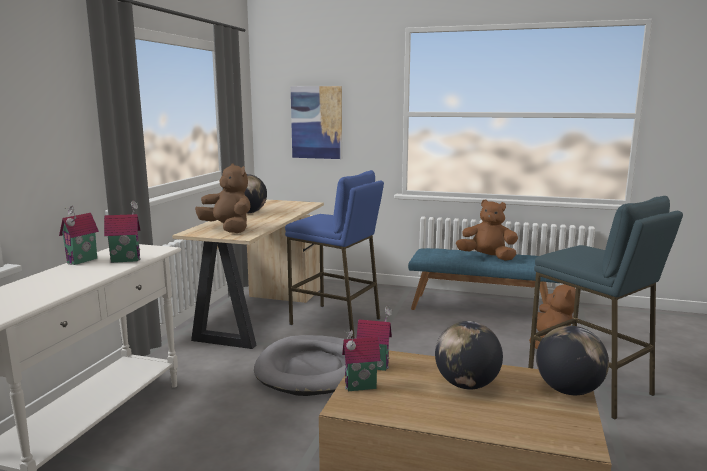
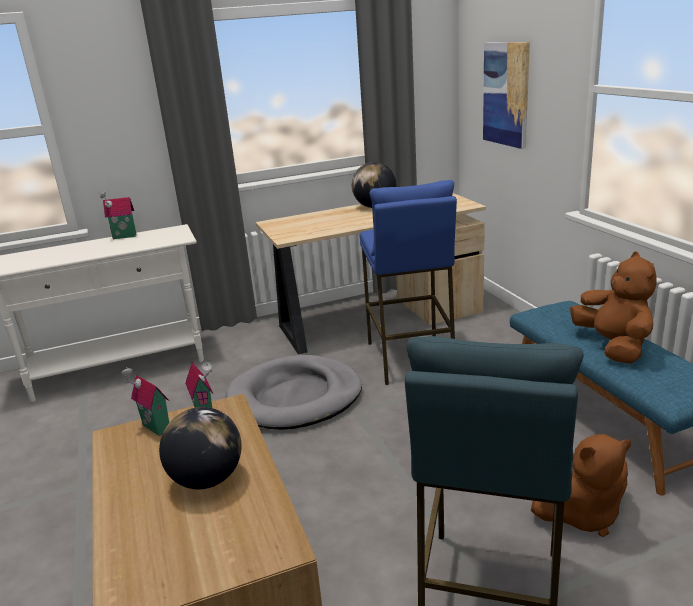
camera: 55 degrees right, 10 degrees up
toy house [104,201,141,263] -> none
brown plush toy [195,163,251,233] -> none
globe [536,326,609,395] -> none

